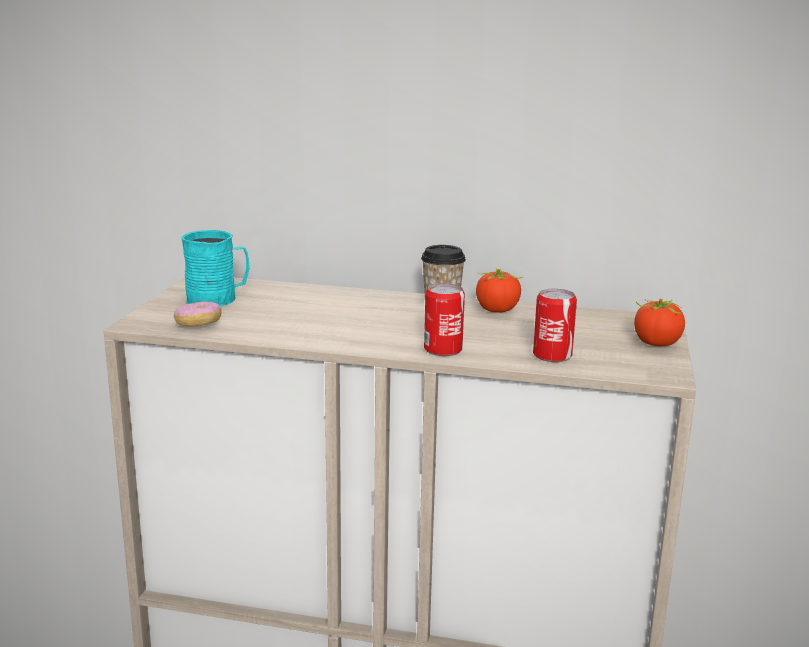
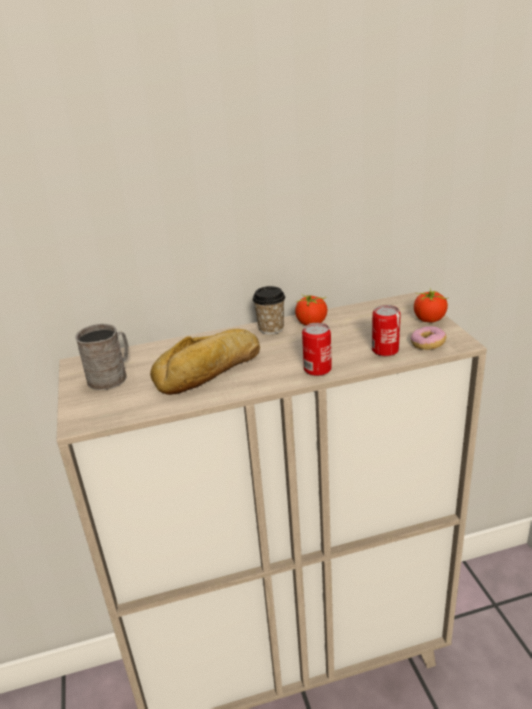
camera: 25 degrees left, 10 degrees up
donut [174,302,222,326] -> donut moved to [411,326,446,350]
turquoise mug [181,230,250,306] -> grey mug [75,324,129,390]
none -> bread [150,329,260,395]

